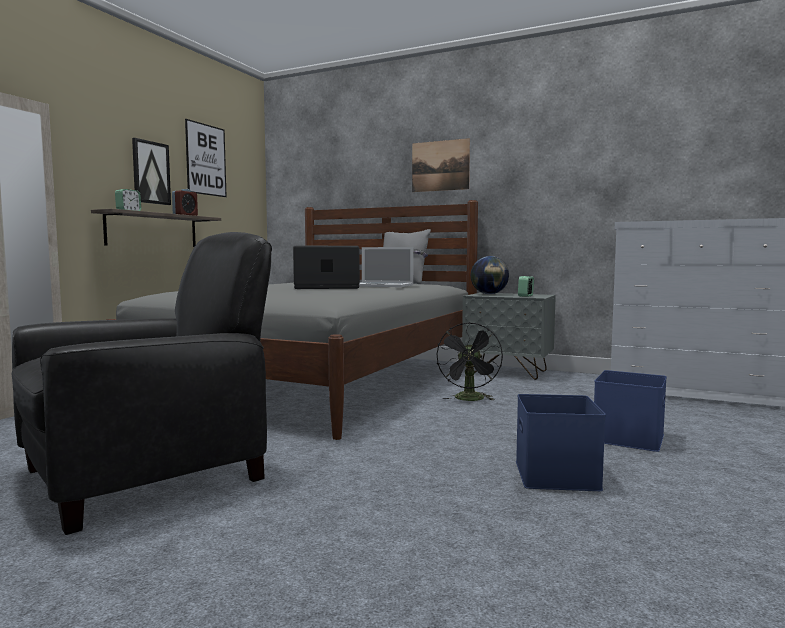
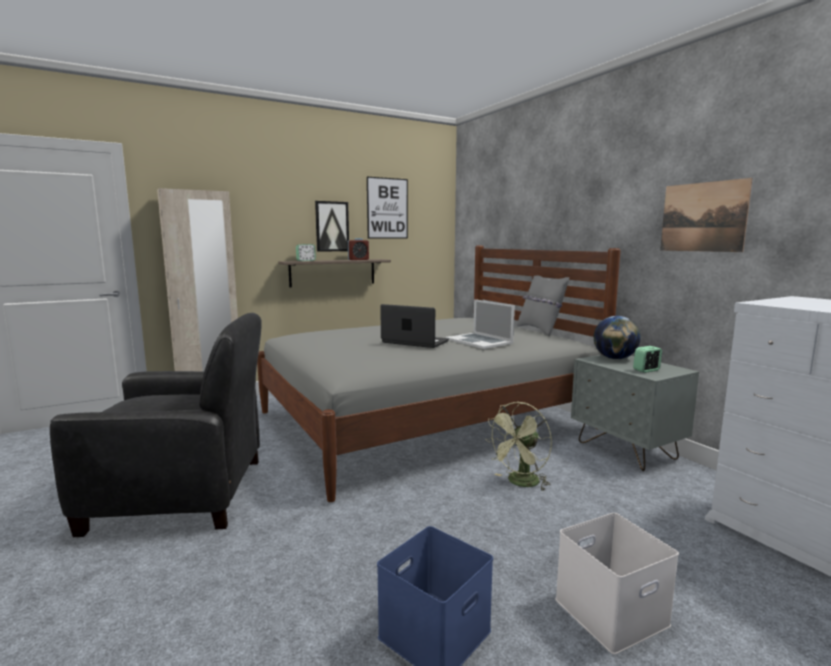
camera: 35 degrees right, 5 degrees up
picture [412,138,470,192] -> picture moved to [660,178,753,252]
black fan [437,322,503,401] -> green fan [485,402,552,491]
blue storage box [594,370,667,452] -> white storage box [555,513,679,654]

